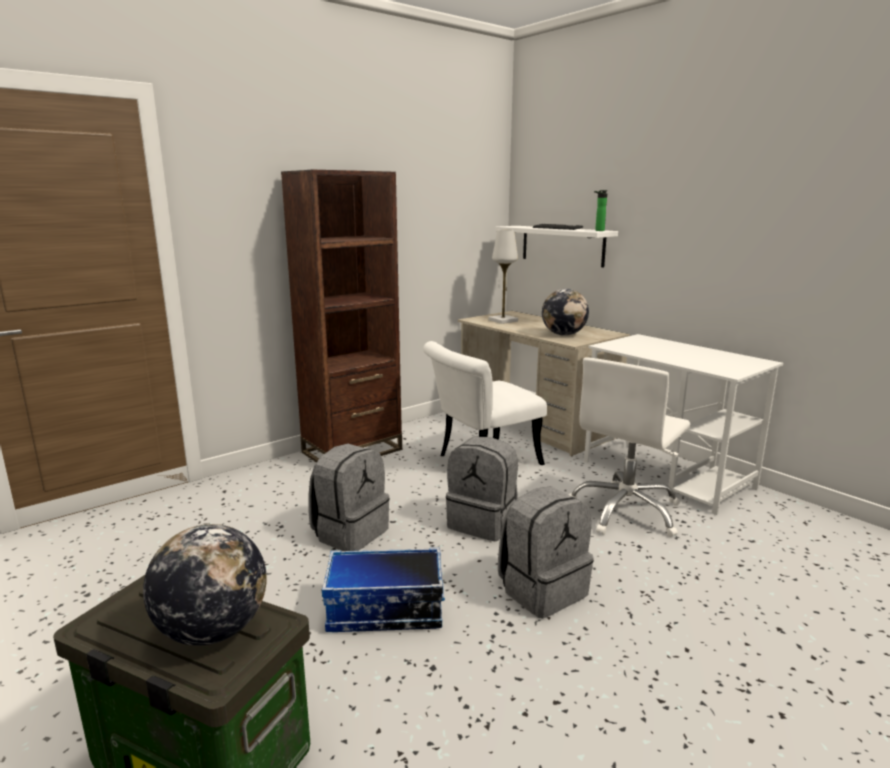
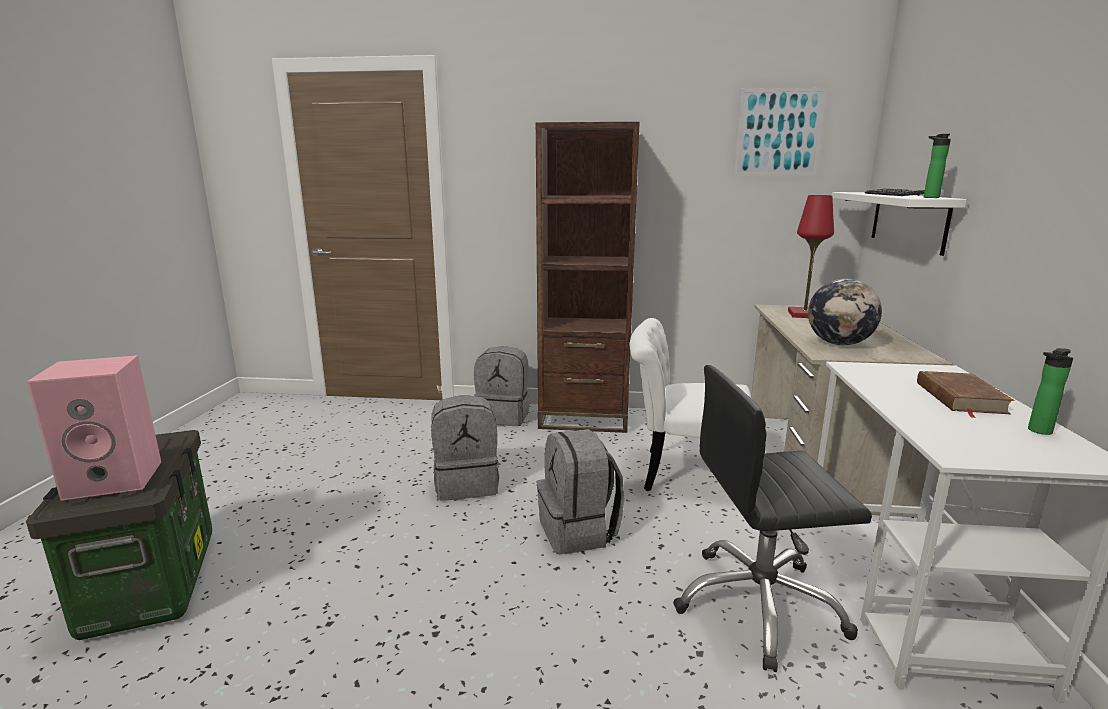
camera: 45 degrees right, 0 degrees up
globe [143,524,267,646] -> pink speaker [27,355,161,501]
storage box [322,548,445,632] -> none
white table lamp [488,230,518,324] -> red table lamp [788,195,834,318]
grey backpack [498,486,594,618] -> grey backpack moved to [474,346,529,426]
white office chair [568,357,690,537] -> black office chair [673,365,872,672]
none -> picture [734,88,827,175]
none -> brown book [917,371,1015,418]
none -> bottle [1028,348,1073,435]

